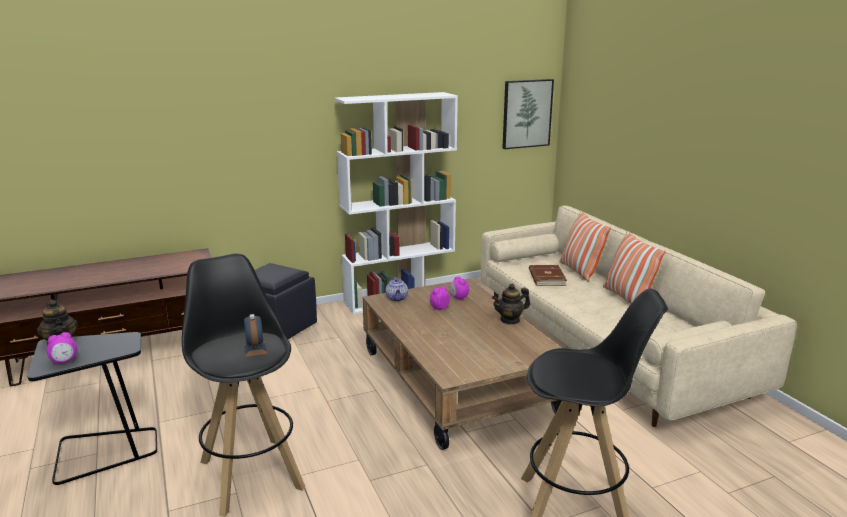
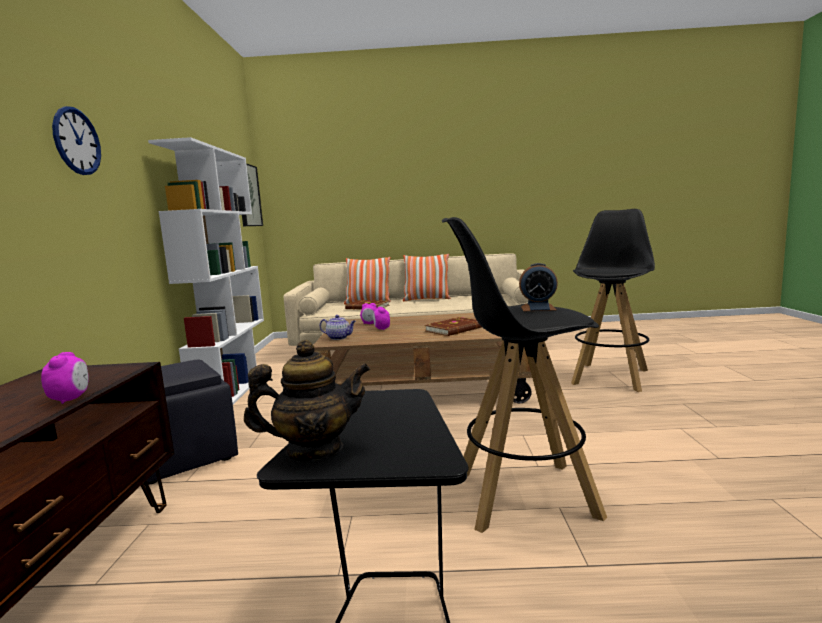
camera: 65 degrees left, 10 degrees down
alarm clock [46,332,77,364] -> alarm clock moved to [41,352,89,404]
teapot [492,284,530,324] -> none
none -> wall clock [52,106,101,175]
none -> brown book [425,317,482,336]

